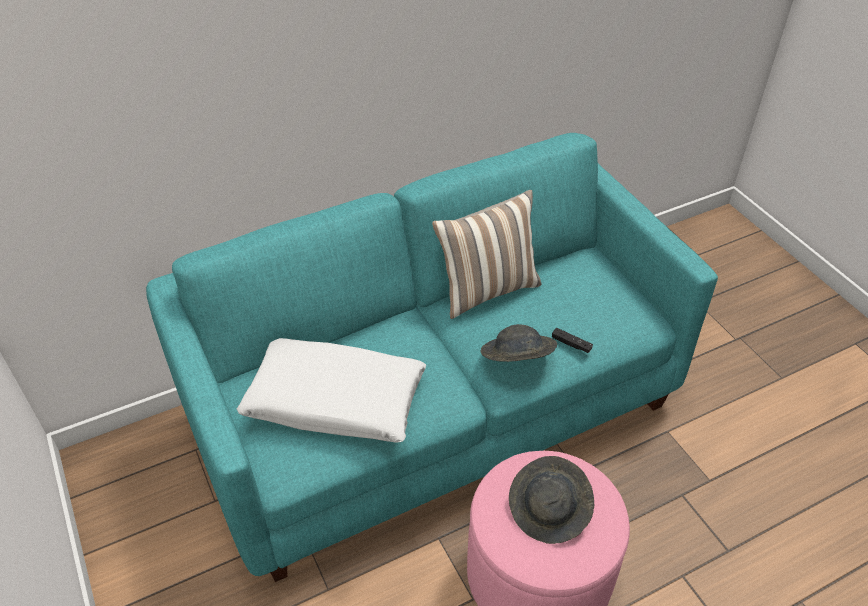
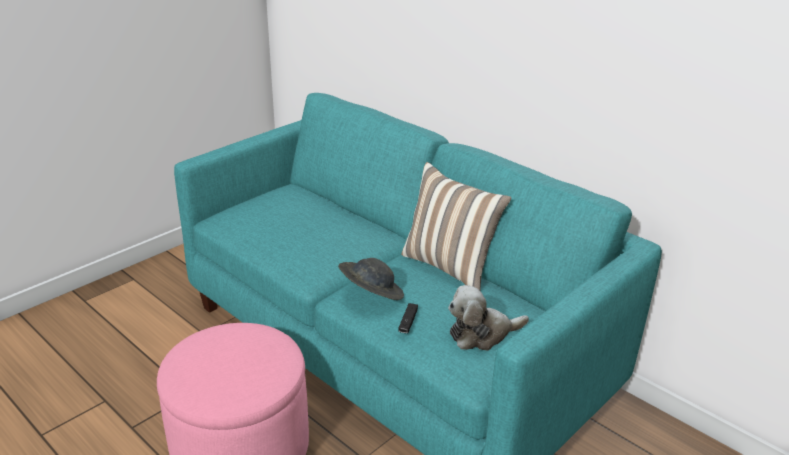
camera: 70 degrees right, 15 degrees down
white pillow [237,338,426,442] -> none
grey hat [509,456,594,544] -> none
none -> plush toy [448,285,529,351]

